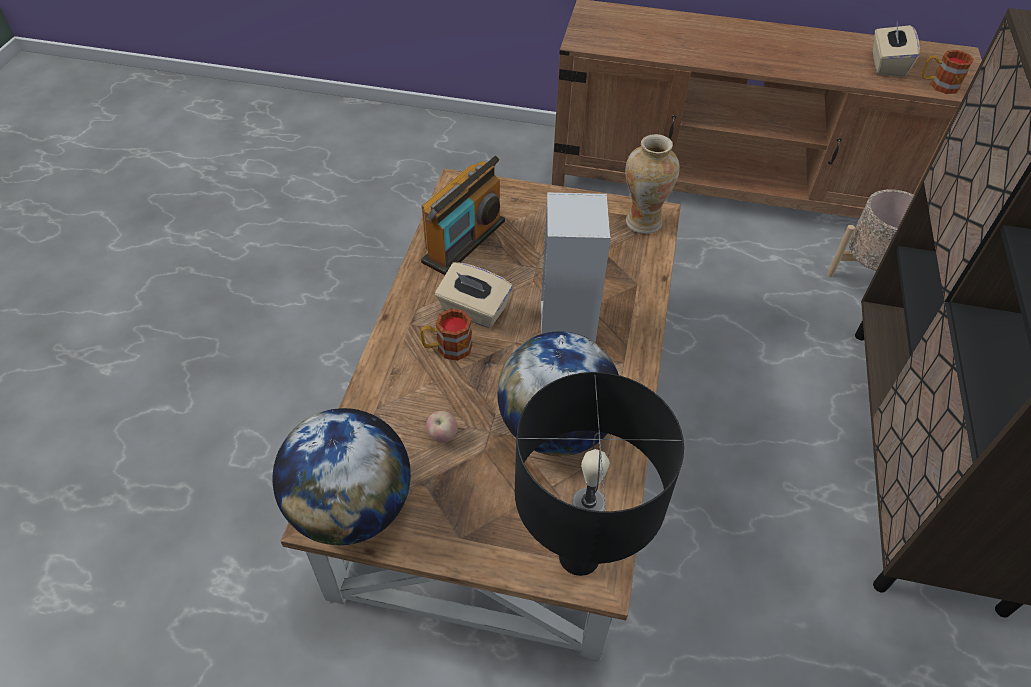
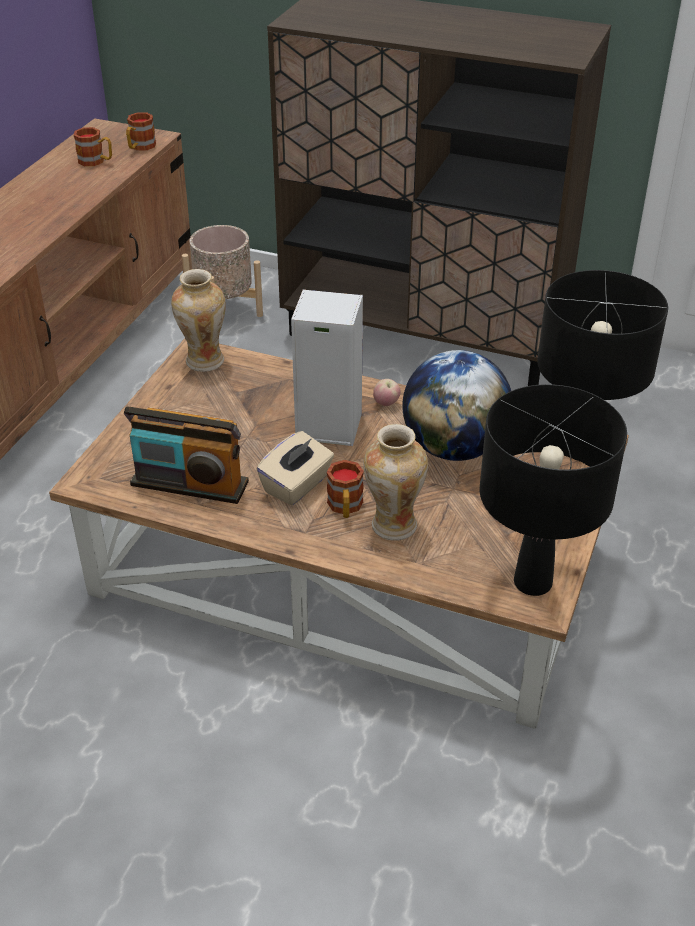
camera: 80 degrees left, 10 degrees down
globe [272,408,411,545] -> black table lamp [480,384,627,596]
radio [421,155,505,275] -> radio turned 150 degrees clockwise [124,407,249,504]
apple [426,411,458,443] -> apple moved to [373,379,401,406]
beige tissue box [873,24,920,77] -> mug [74,127,112,166]
none -> vase [363,424,428,541]

